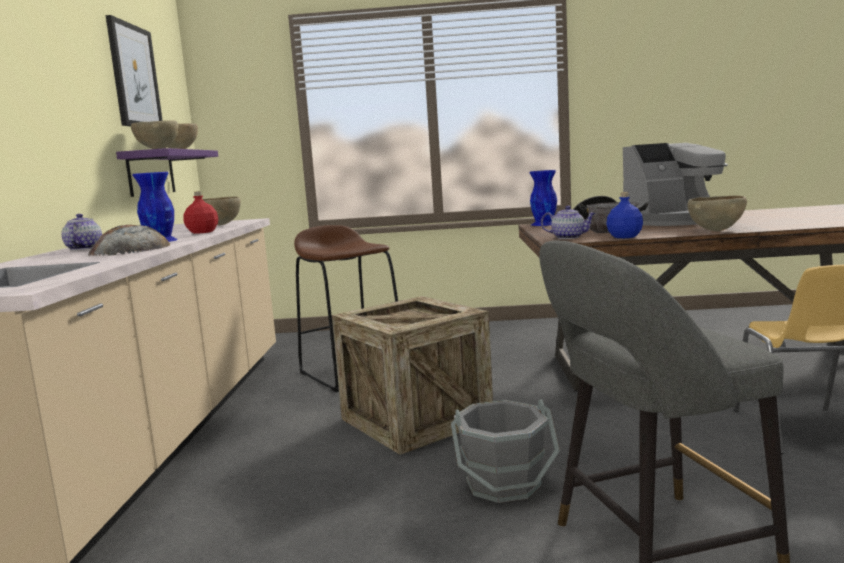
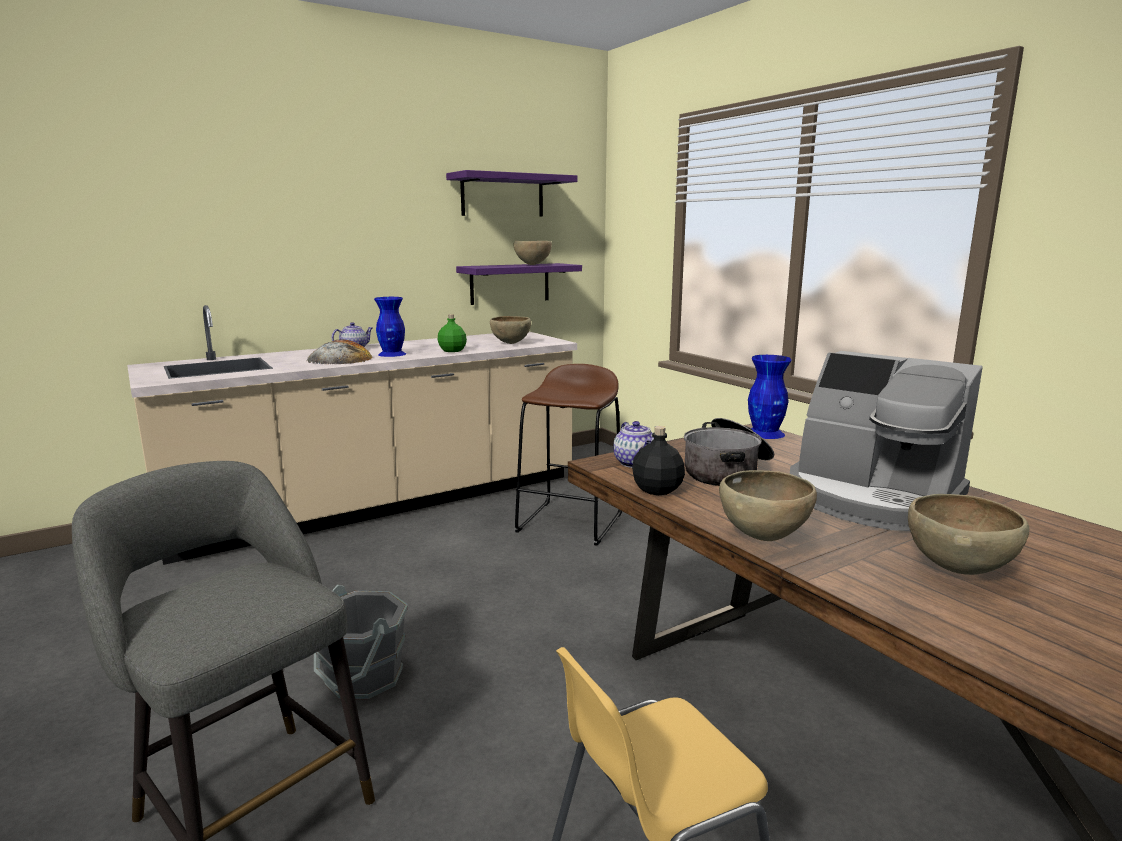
camera: 55 degrees right, 5 degrees up
picture [106,15,163,127] -> purple shelf [446,170,577,217]
brown bowl [131,120,178,149] -> brown bowl moved to [908,494,1029,575]
red bottle [183,191,218,234] -> green bottle [438,314,467,352]
crate [332,296,493,455] -> none
blue bottle [606,192,643,238] -> black bottle [632,426,685,495]

